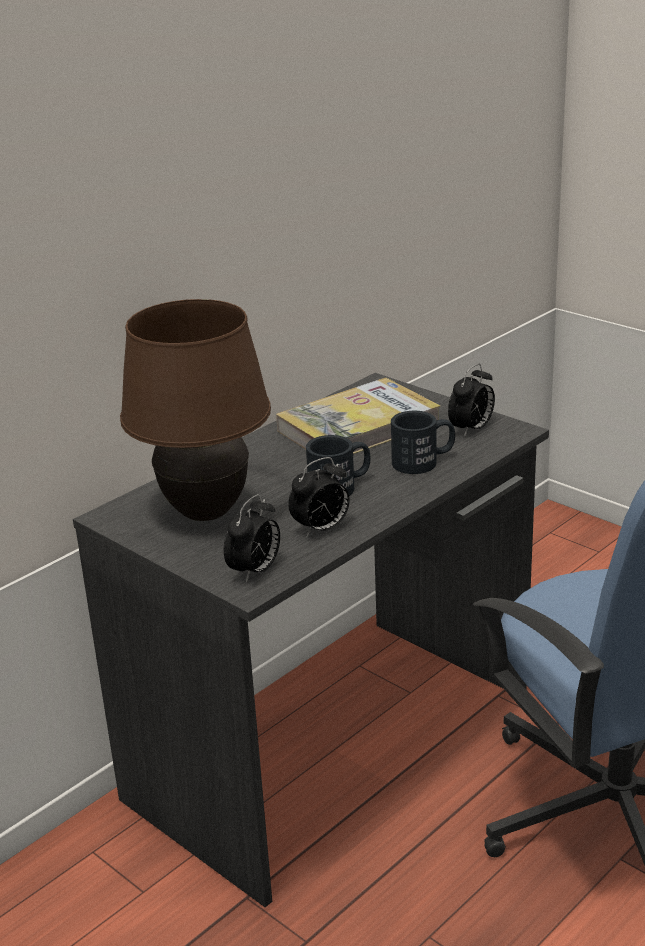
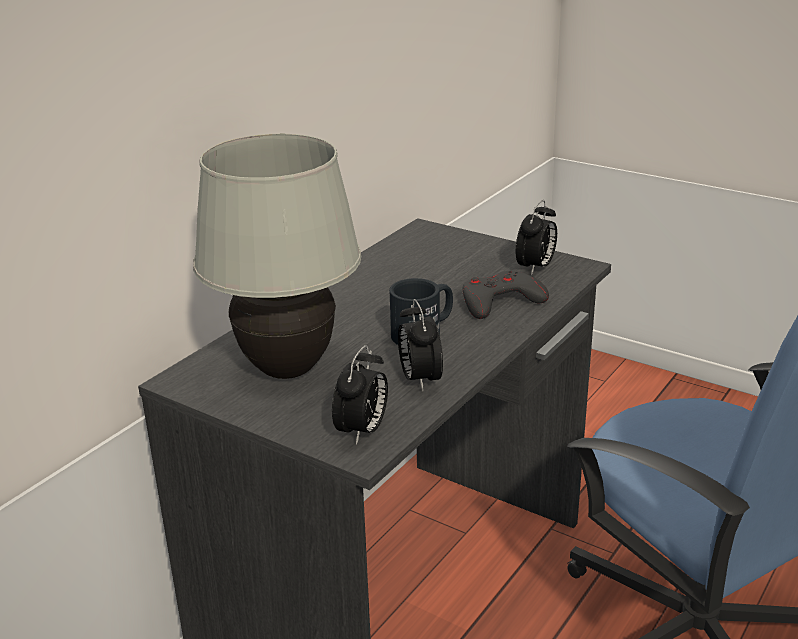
camera: 10 degrees left, 0 degrees up
brown table lamp [120,299,271,521] -> white table lamp [193,134,361,379]
book [276,378,440,454] -> none
alarm clock [288,457,350,537] -> alarm clock turned 120 degrees clockwise [398,299,443,391]
black mug [391,411,455,474] -> grey game controller [462,270,549,319]

